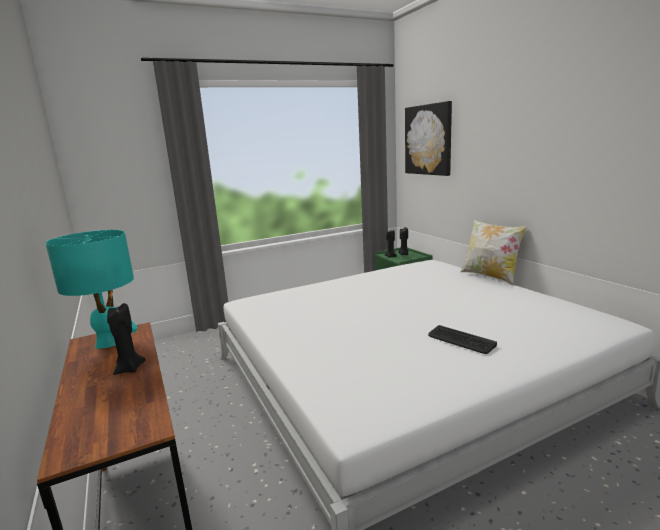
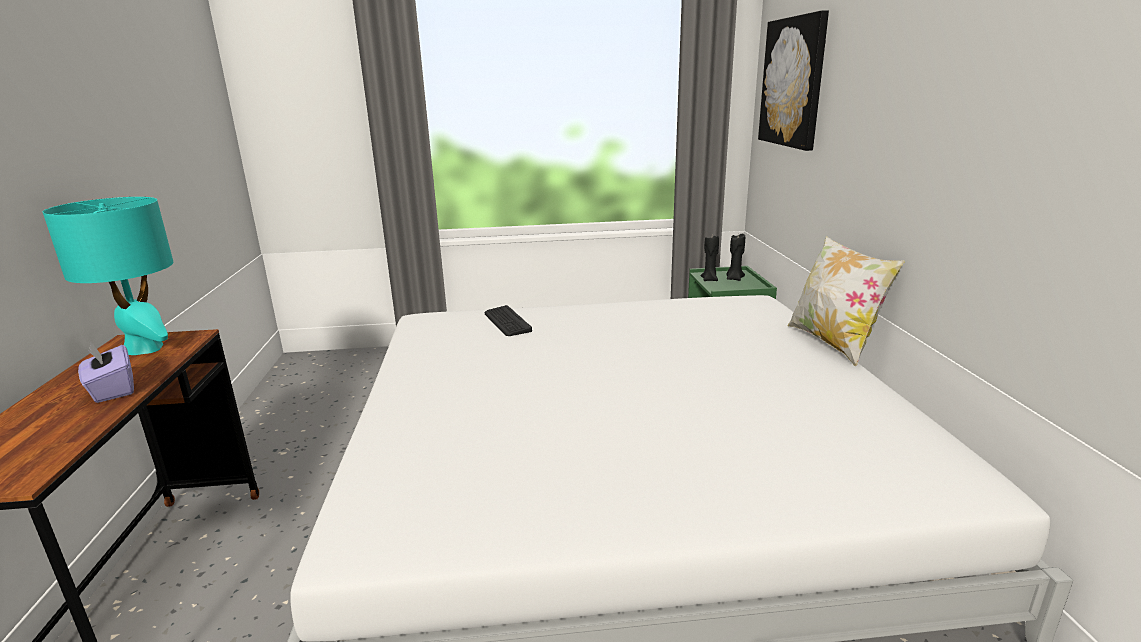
camera: 20 degrees right, 5 degrees up
black candle [107,303,146,375] -> purple tissue box [78,341,134,403]
keyboard [428,325,497,354] -> keyboard moved to [485,305,532,336]

